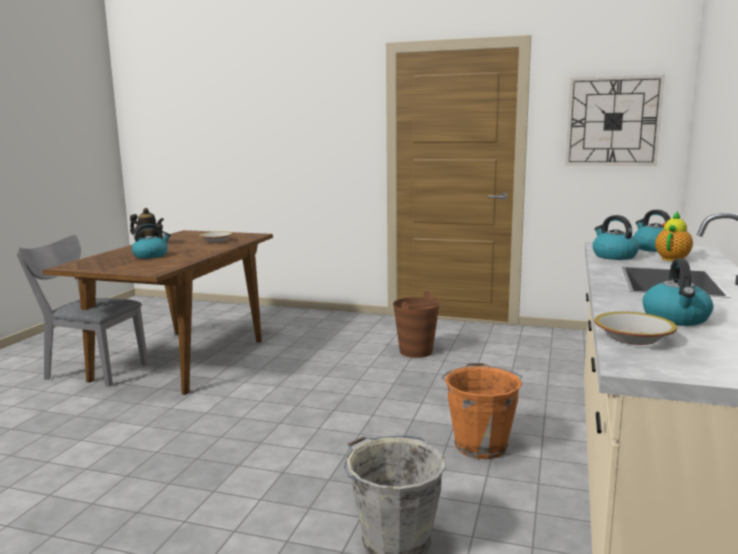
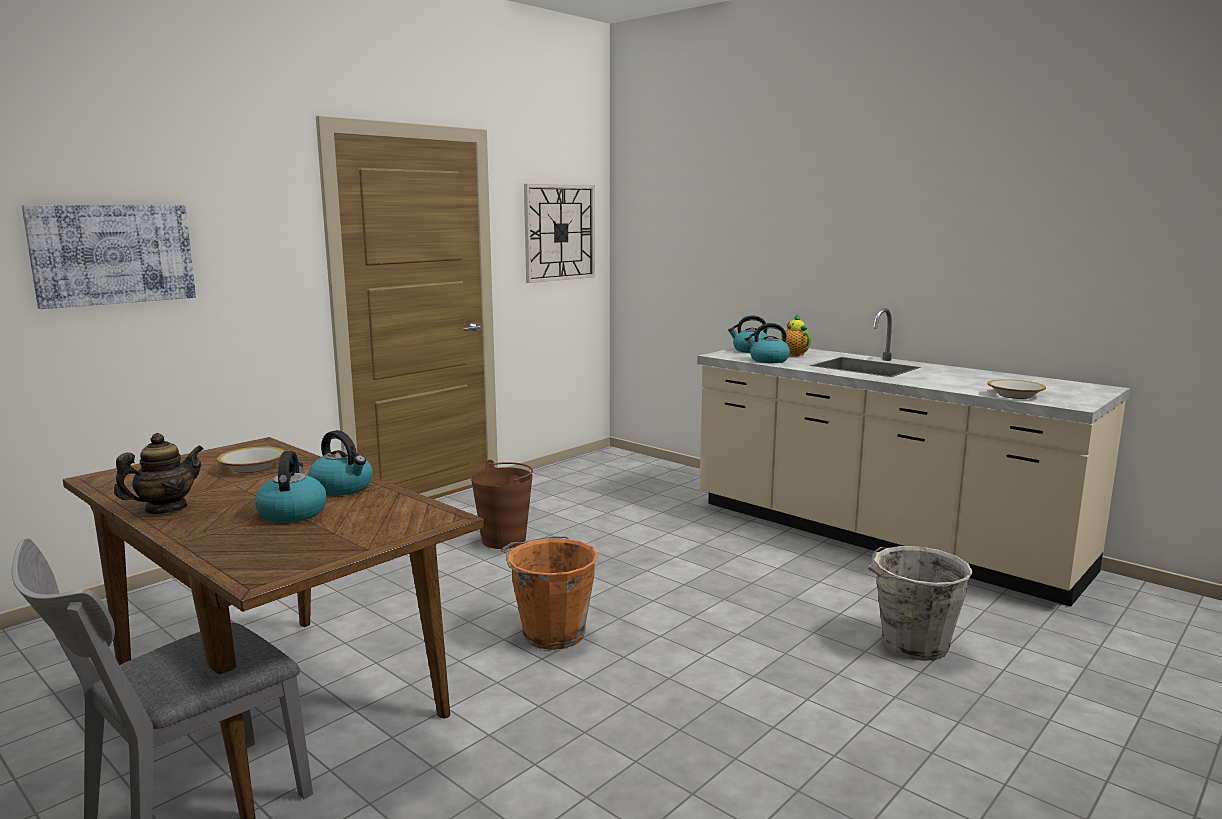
camera: 65 degrees left, 0 degrees up
orange bucket [442,363,522,459] -> orange bucket moved to [501,536,598,650]
kettle [643,259,713,326] -> kettle moved to [308,430,373,496]
none -> picture [22,205,196,309]

